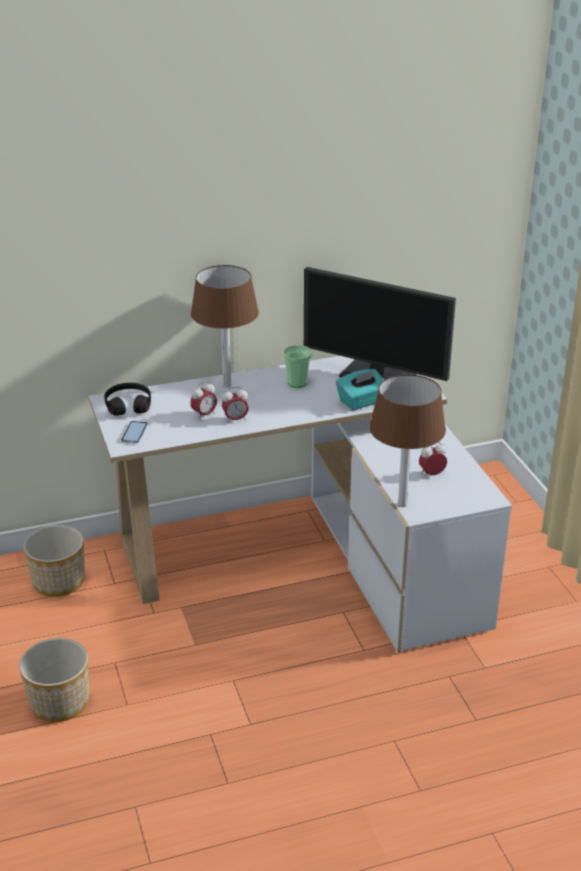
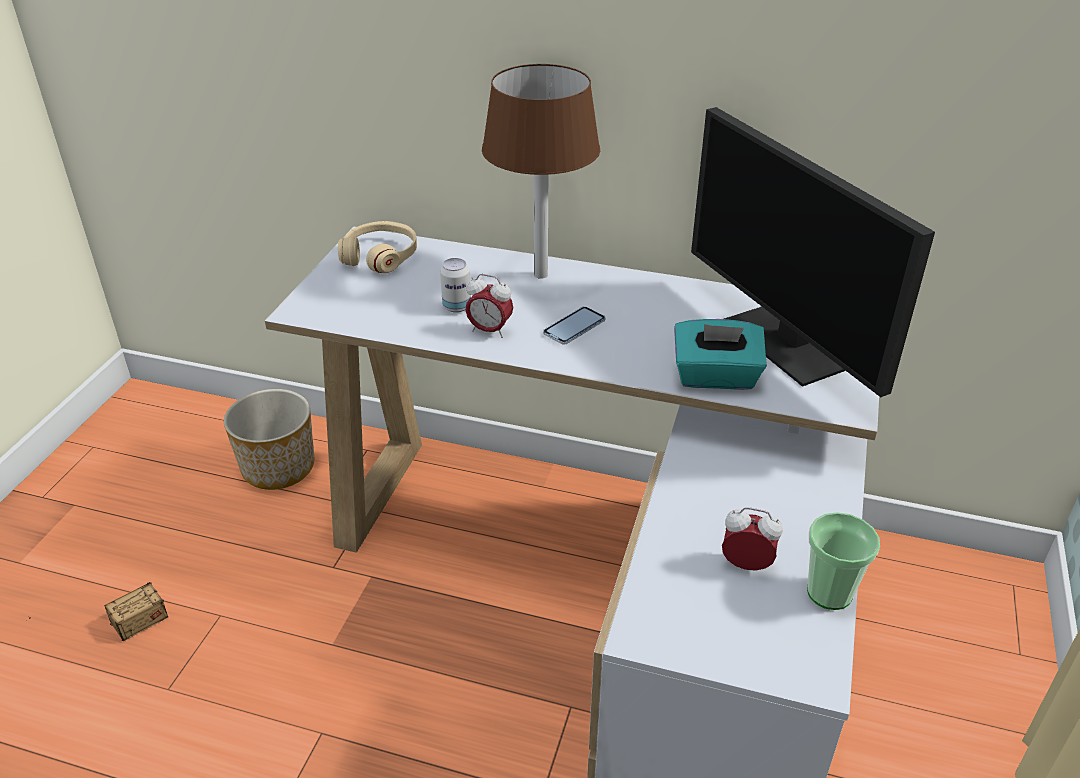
camera: 35 degrees right, 5 degrees up
planter [19,638,89,722] -> storage box [29,583,168,641]
black headphones [104,383,151,416] -> beige headphones [338,221,417,273]
phone [121,421,148,444] -> phone moved to [543,307,606,345]
alarm clock [190,381,217,420] -> can [440,258,471,313]
cup [283,345,312,388] -> cup moved to [807,512,880,610]
brown table lamp [369,374,446,507] -> none

